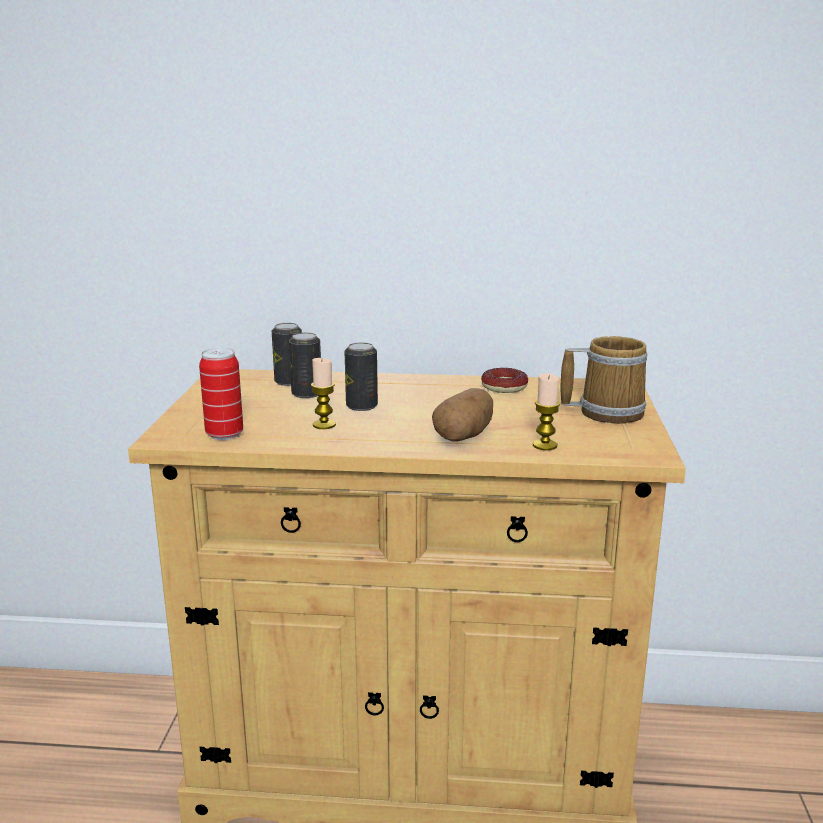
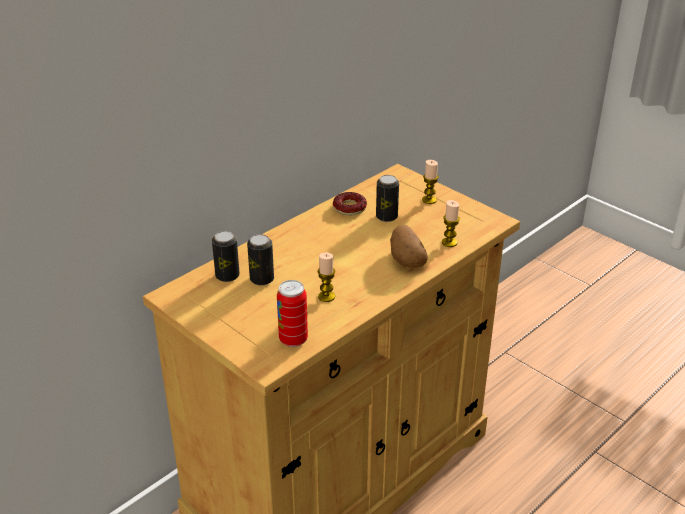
camera: 50 degrees left, 15 degrees up
can [345,342,378,411] -> can moved to [376,175,399,222]
mug [560,336,647,424] -> candle [422,160,438,204]

